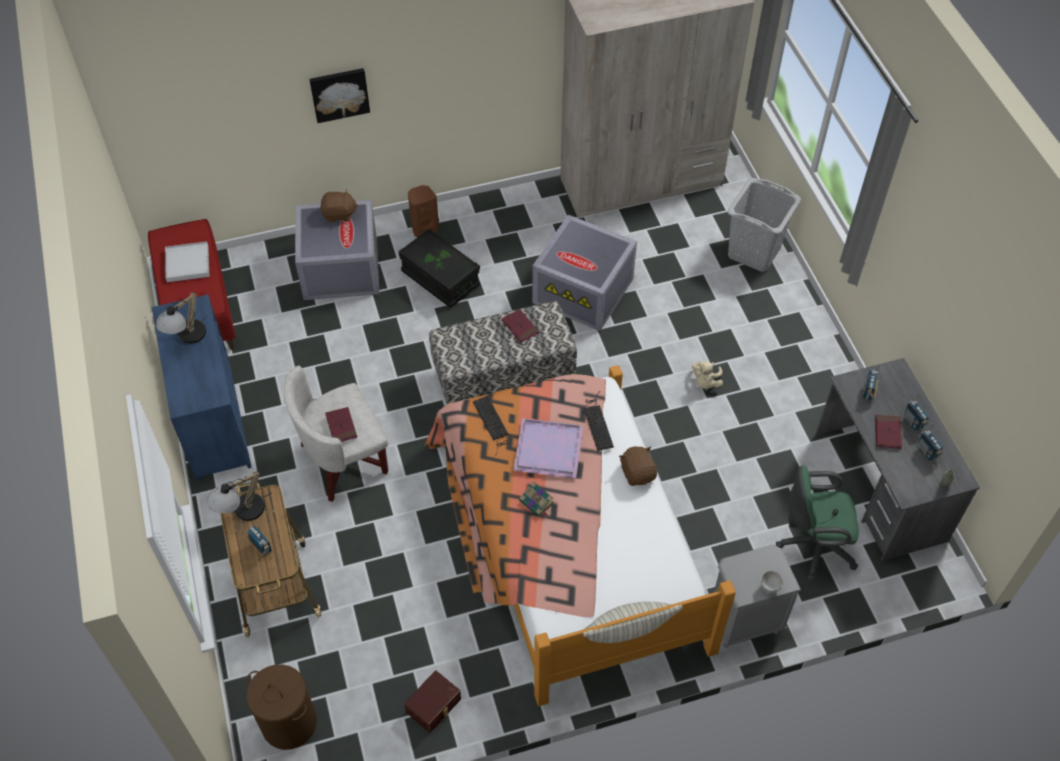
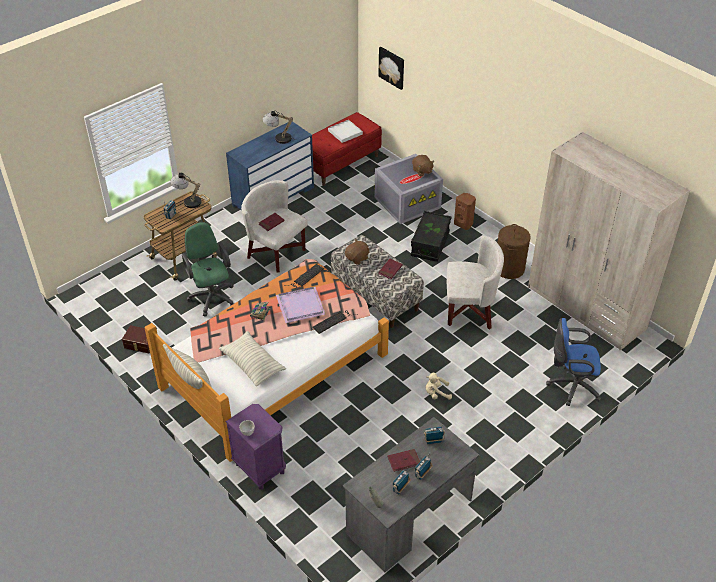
camera: 65 degrees right, 10 degrees down
brown laundry basket [246,664,317,750] -> brown laundry basket moved to [497,224,531,279]
picture [309,68,370,123] -> picture moved to [378,47,404,90]
grey storage box [532,215,637,331] -> white armchair [447,236,504,330]
brown plush toy [619,446,657,486] -> brown plush toy moved to [345,239,370,265]
grey nightstand [714,545,801,648] -> purple nightstand [226,404,286,489]
grey laundry basket [728,178,801,272] -> blue office chair [546,318,601,406]
green office chair [776,465,859,581] -> green office chair moved to [182,222,234,317]
none -> pillow [219,331,286,386]

